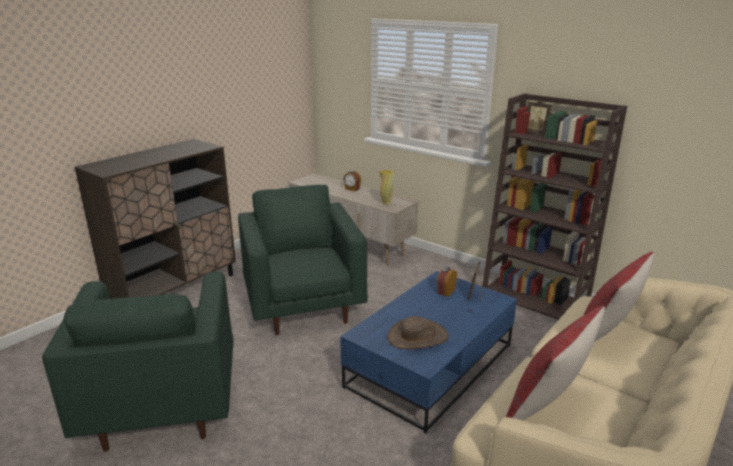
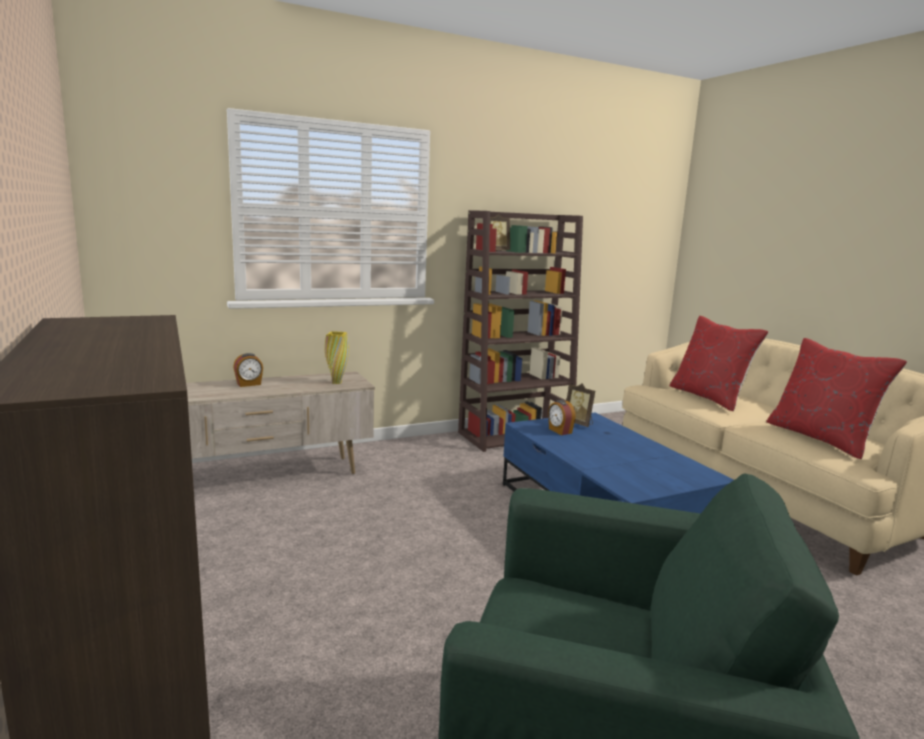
camera: 65 degrees left, 10 degrees down
green armchair [238,185,368,335] -> none
brown hat [388,316,449,349] -> none

